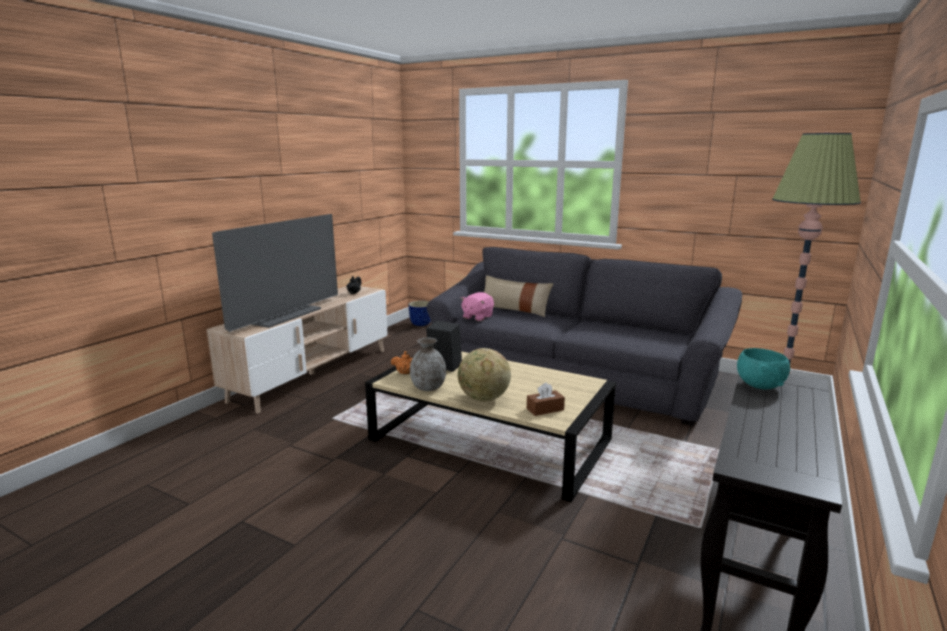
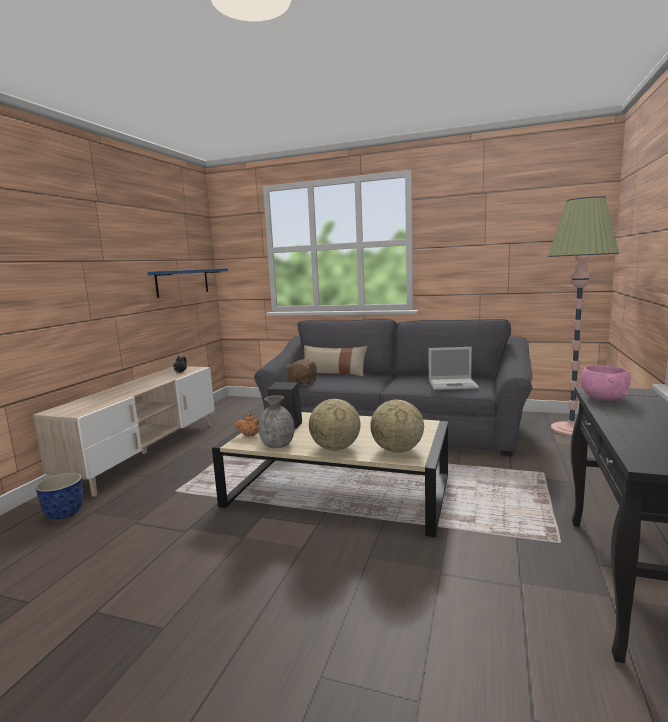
camera: 10 degrees left, 5 degrees down
television [212,214,338,332] -> none
planter [408,301,431,326] -> planter moved to [35,473,83,520]
pink plush toy [461,292,494,321] -> brown plush toy [286,359,317,385]
brown tissue box [527,382,565,416] -> globe [370,400,424,453]
turquoise bowl [737,348,790,389] -> pink bowl [581,365,631,401]
none -> blue shelf [147,268,228,298]
none -> laptop [429,347,479,390]

